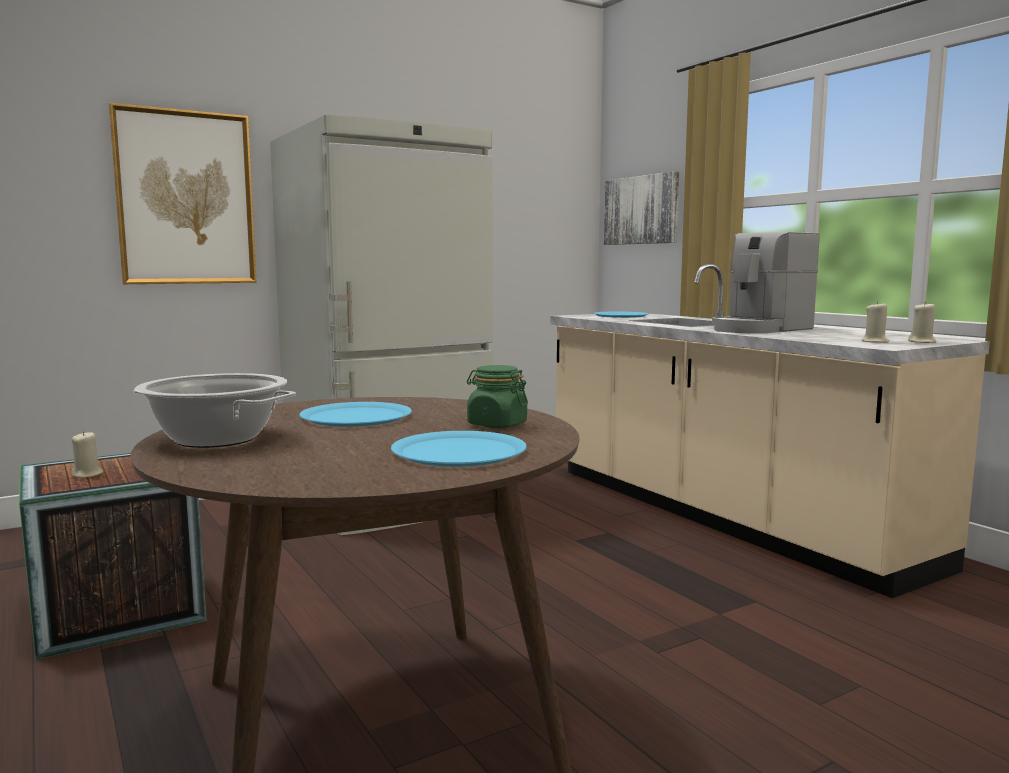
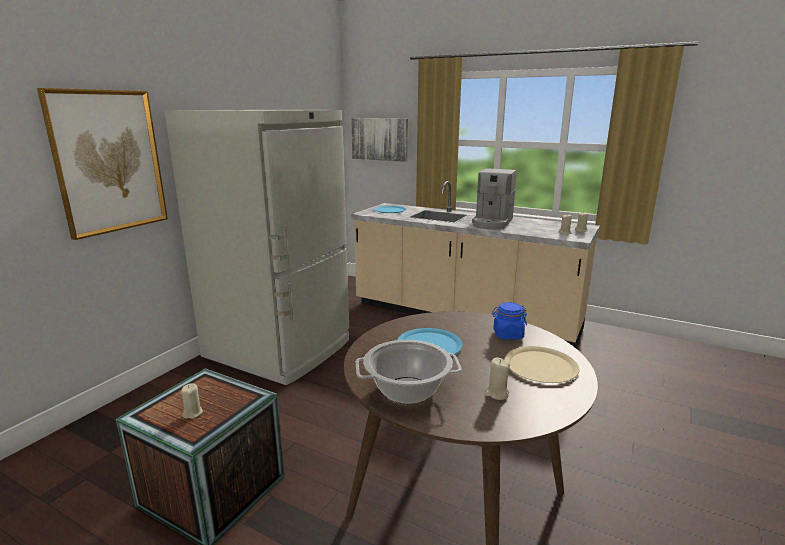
camera: 30 degrees left, 10 degrees up
blue plate [391,431,527,467] -> beige plate [505,346,579,383]
green jar [467,365,528,428] -> blue jar [492,302,527,340]
none -> beige candle [485,357,510,400]

